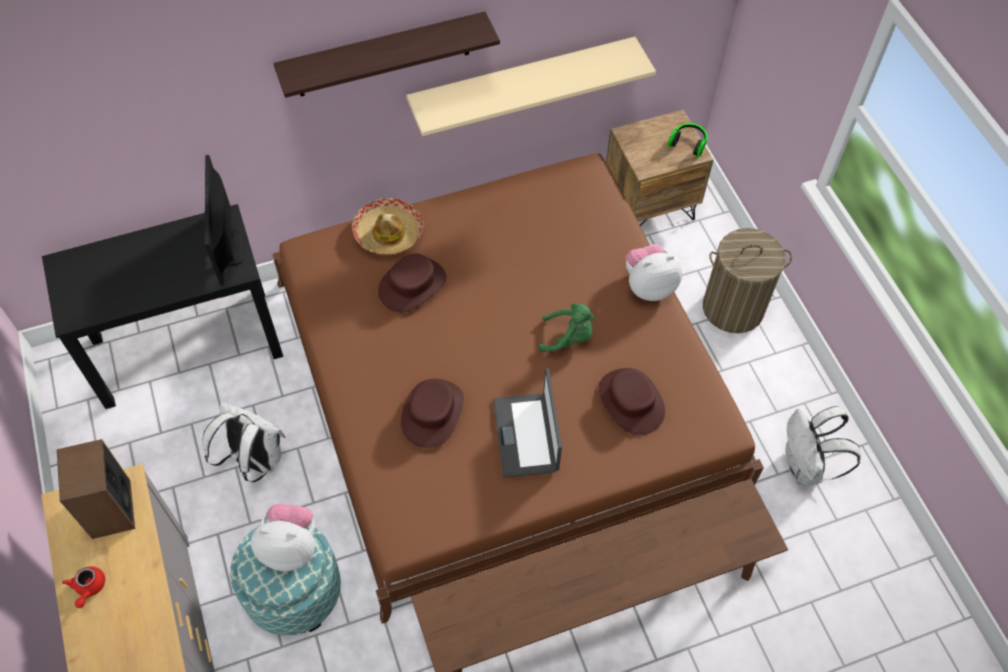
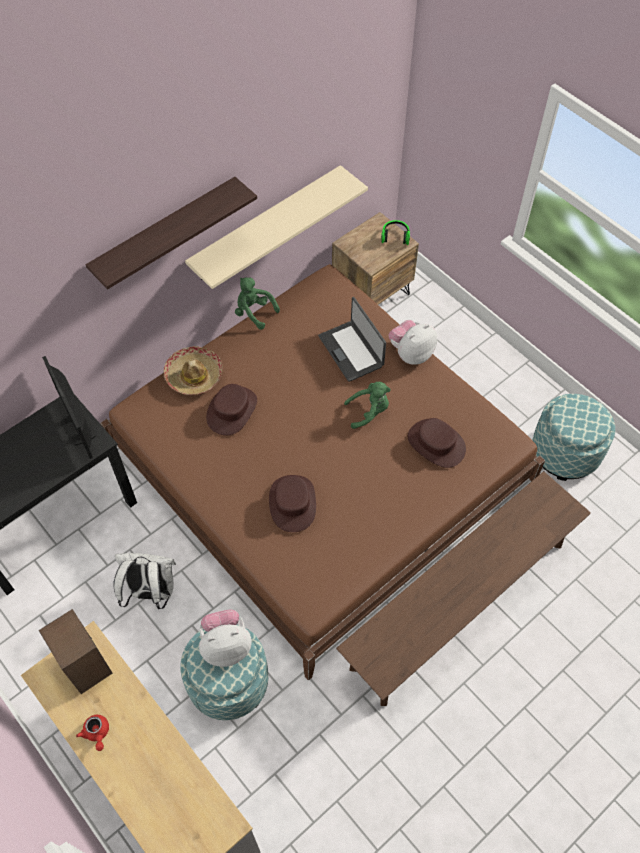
camera: 20 degrees left, 0 degrees up
laptop [493,368,562,478] -> laptop moved to [318,297,386,382]
laundry basket [703,228,792,333] -> none
white backpack [786,406,861,486] -> ottoman [533,394,615,481]
none -> green plush toy [235,277,280,330]

